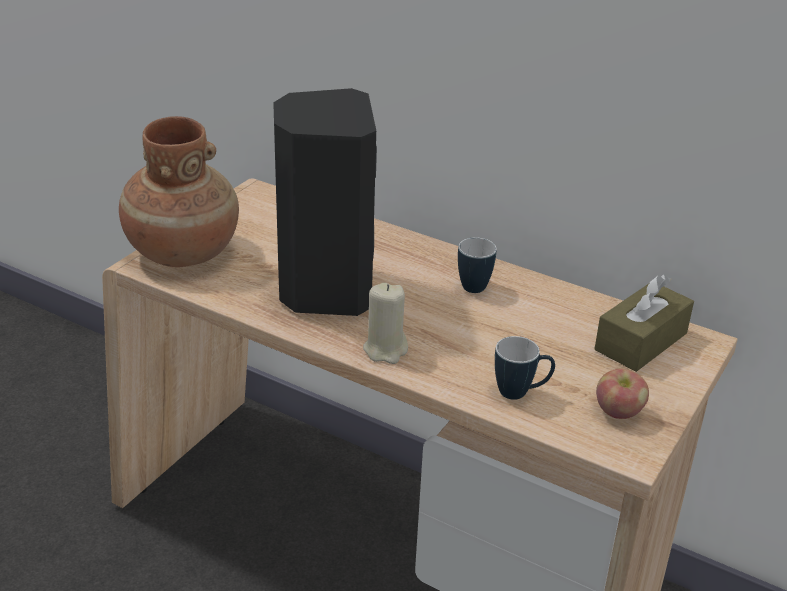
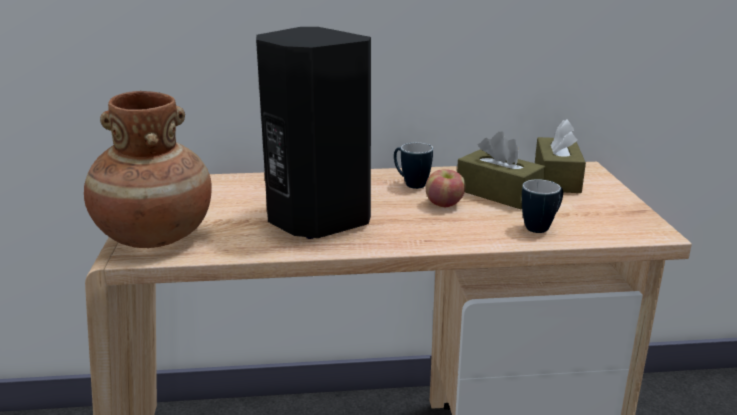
camera: 35 degrees left, 10 degrees down
beige candle [363,283,408,364] -> none
apple [596,369,649,419] -> apple moved to [426,169,466,207]
none -> brown tissue box [457,132,546,209]

